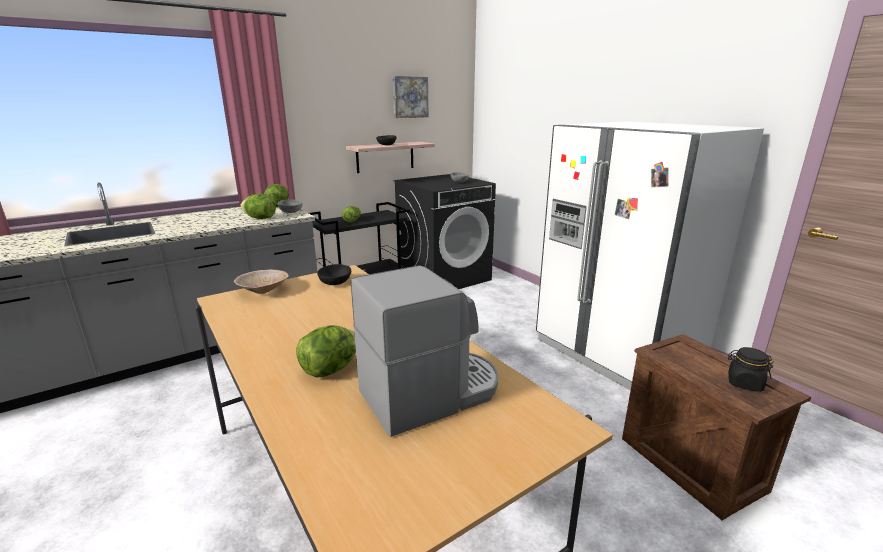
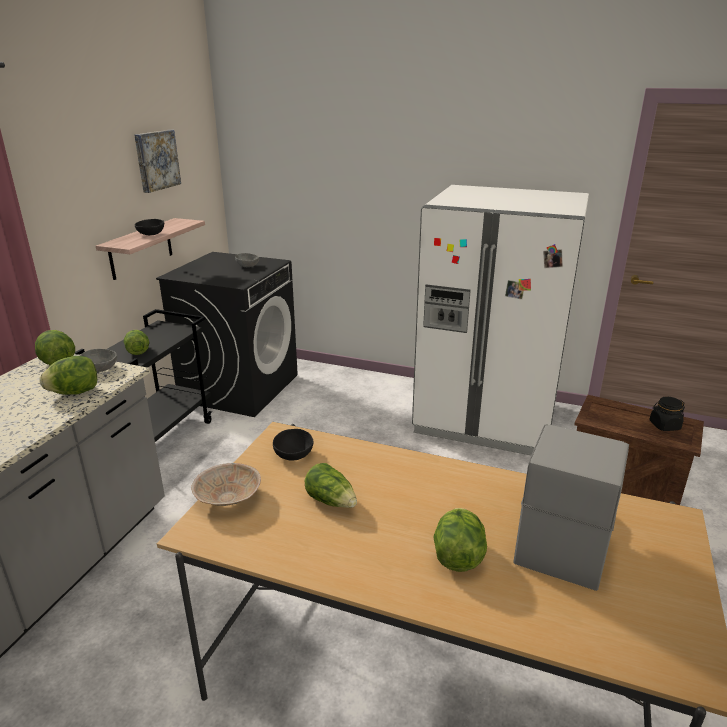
camera: 35 degrees left, 5 degrees up
none -> lettuce [305,463,357,508]

